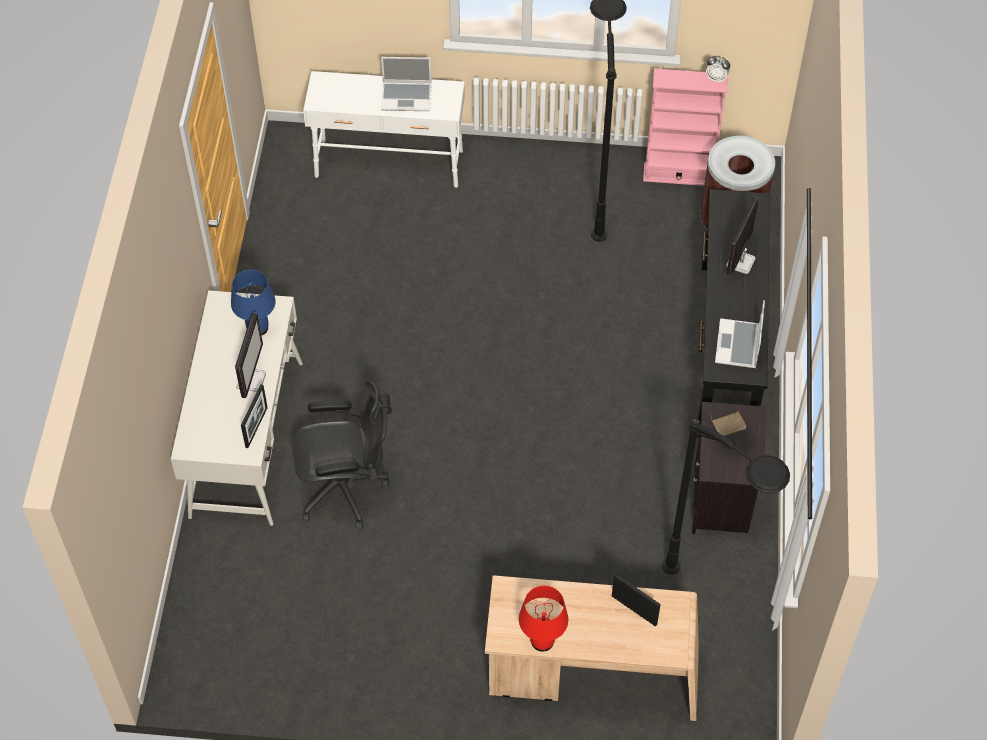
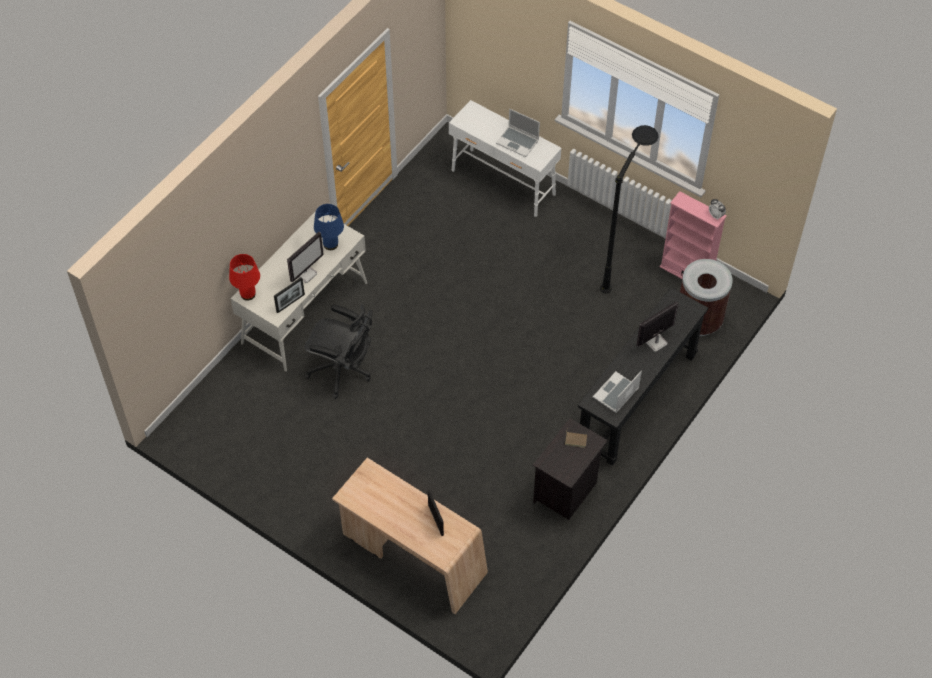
camera: 30 degrees right, 0 degrees up
red table lamp [519,586,568,652] -> red table lamp moved to [229,254,260,301]
black floor lamp [662,418,790,574] -> none

